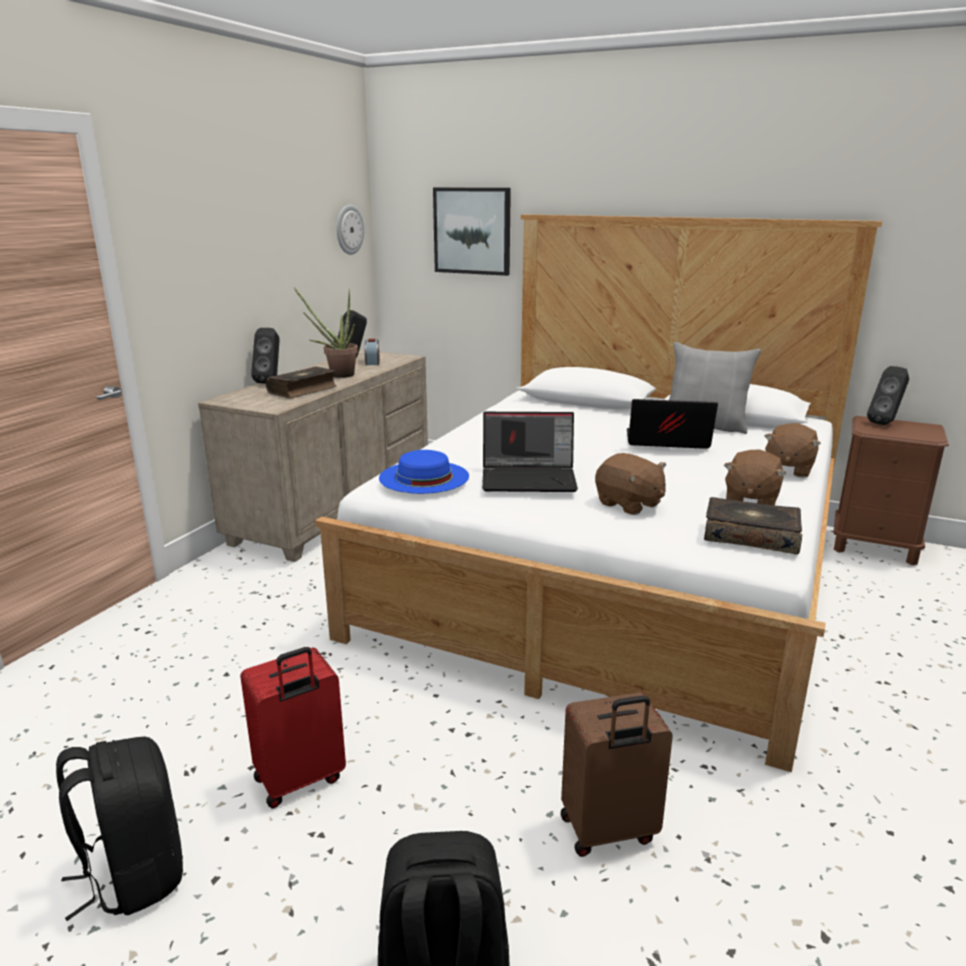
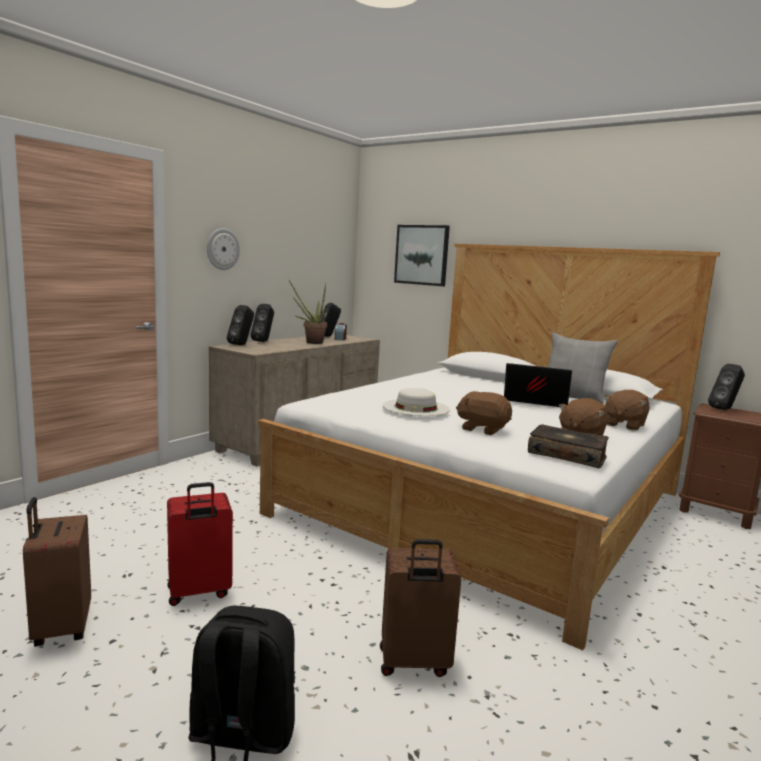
camera: 10 degrees right, 10 degrees down
black backpack [56,737,183,921] -> brown suitcase [23,497,91,646]
book [266,367,337,398] -> none
wall clock [336,205,364,255] -> wall clock moved to [207,228,240,270]
blue hat [379,450,469,494] -> none
laptop [482,412,578,492] -> white hat [383,388,450,416]
brown plush toy [595,453,666,515] -> brown plush toy turned 150 degrees clockwise [456,391,512,435]
none -> black speaker [227,305,254,345]

